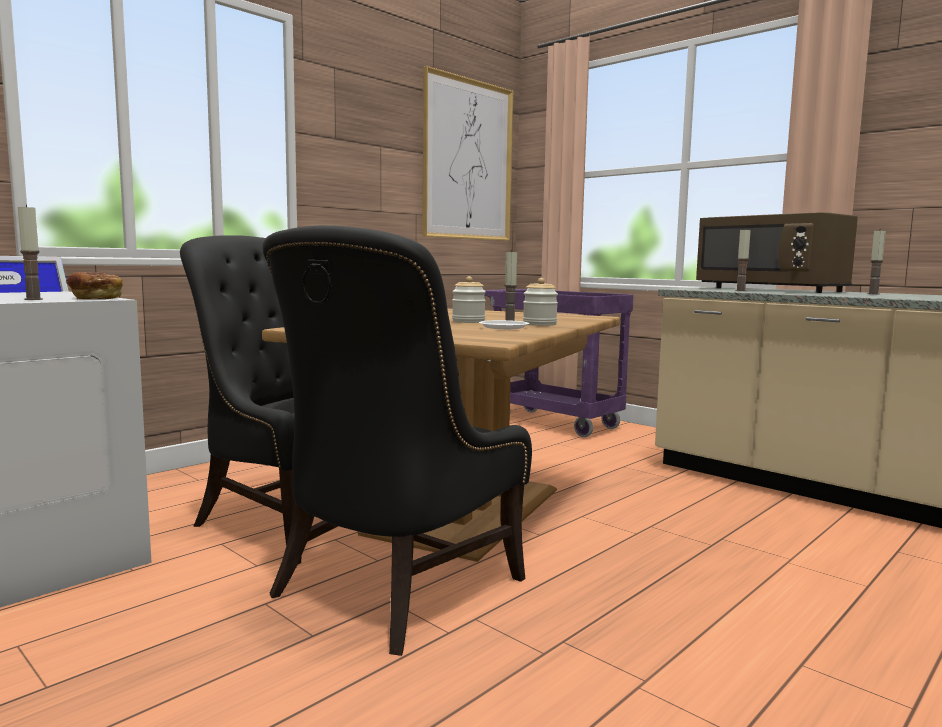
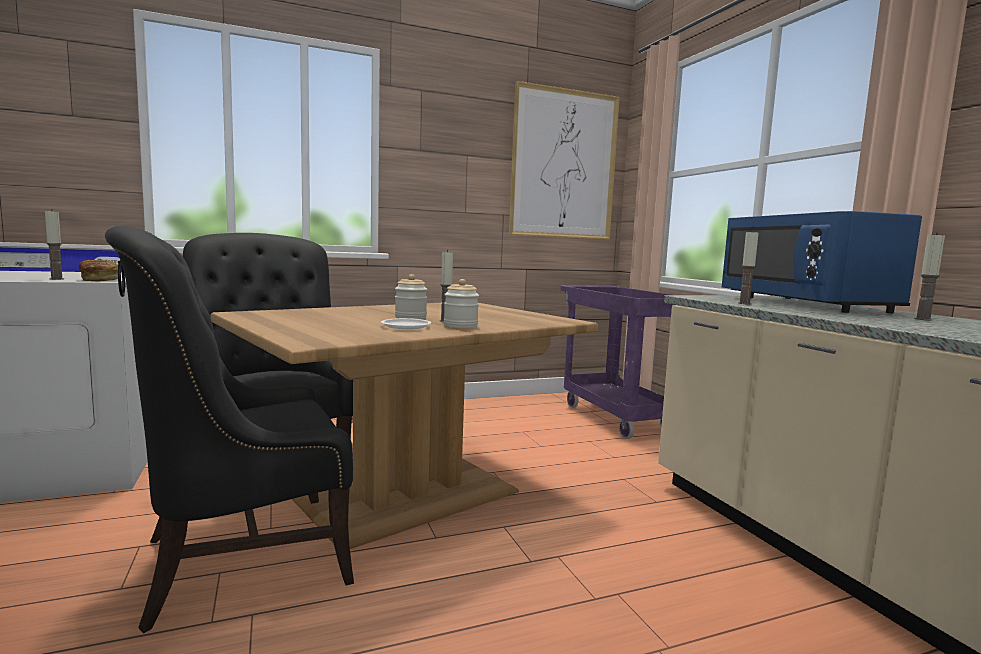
camera: 25 degrees right, 0 degrees up
brown microwave [696,212,858,293] -> blue microwave [722,211,922,313]

